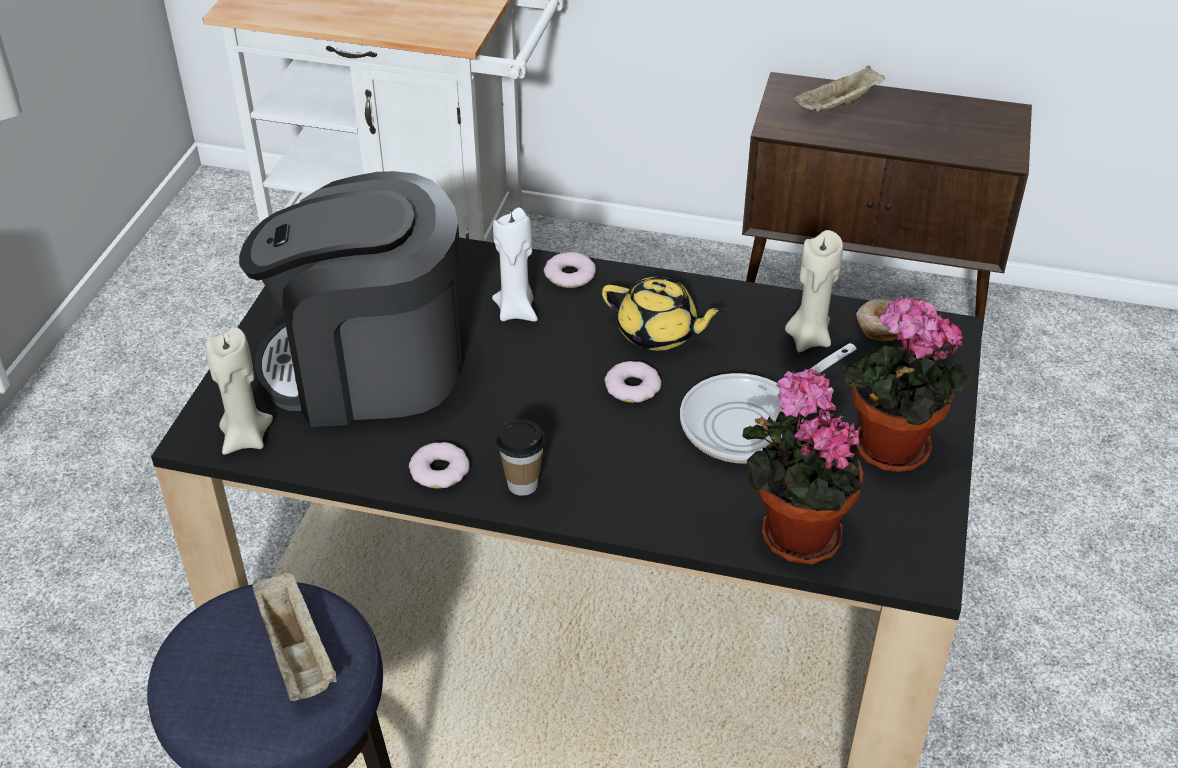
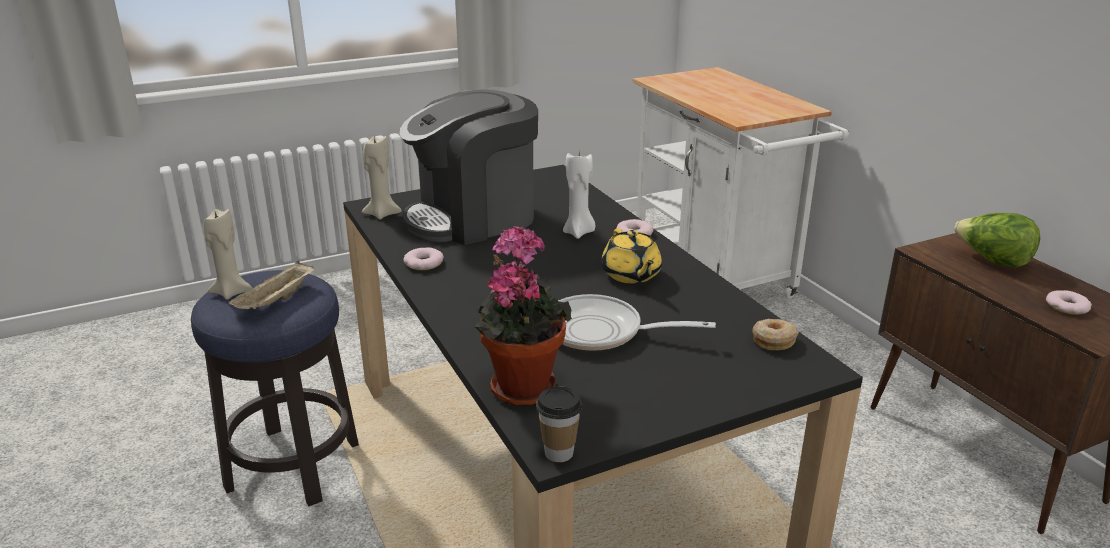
camera: 50 degrees right, 15 degrees down
coffee machine [239,171,462,427] -> coffee machine turned 75 degrees counterclockwise [400,90,538,245]
cup [496,419,545,496] -> cup moved to [536,386,582,462]
donut [604,361,661,403] -> donut moved to [1046,290,1092,315]
beige candle [785,230,843,352] -> beige candle moved to [203,208,253,300]
beige tray [794,66,885,112] -> lettuce [954,213,1040,268]
potted plant [840,297,975,472] -> none

